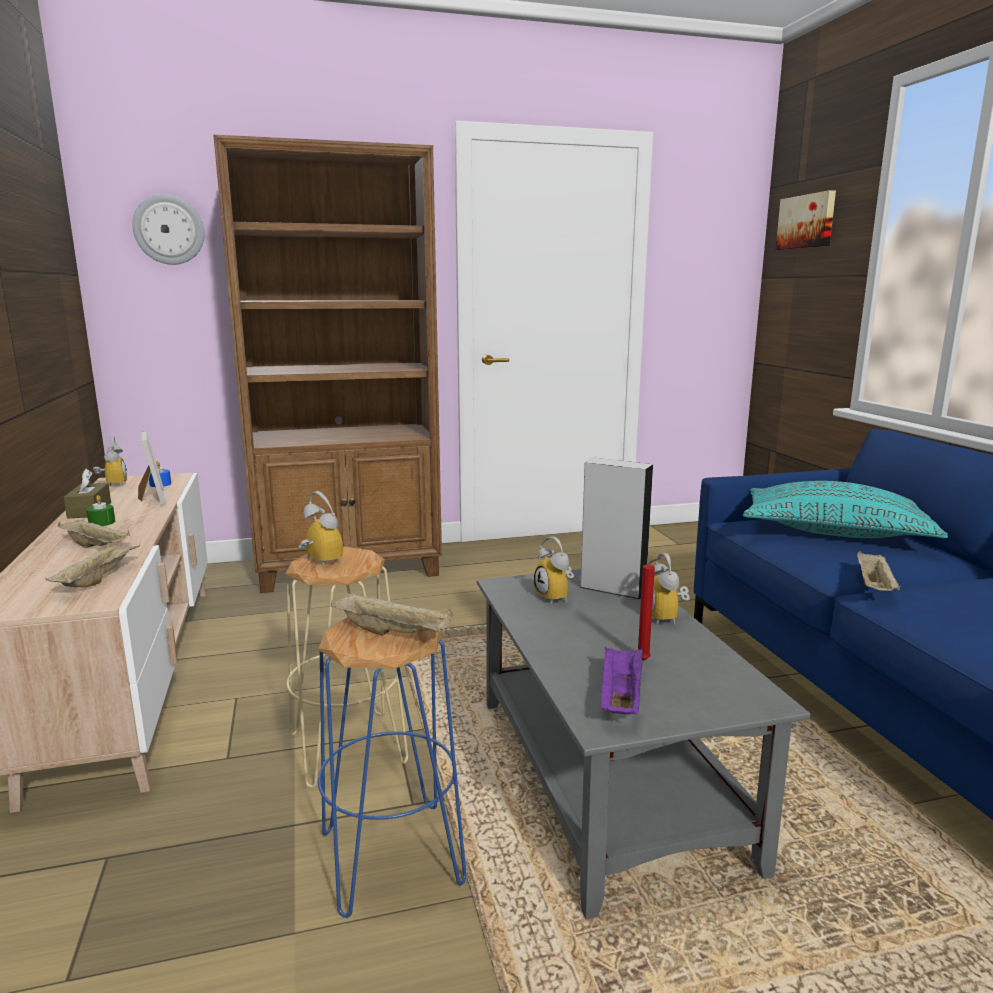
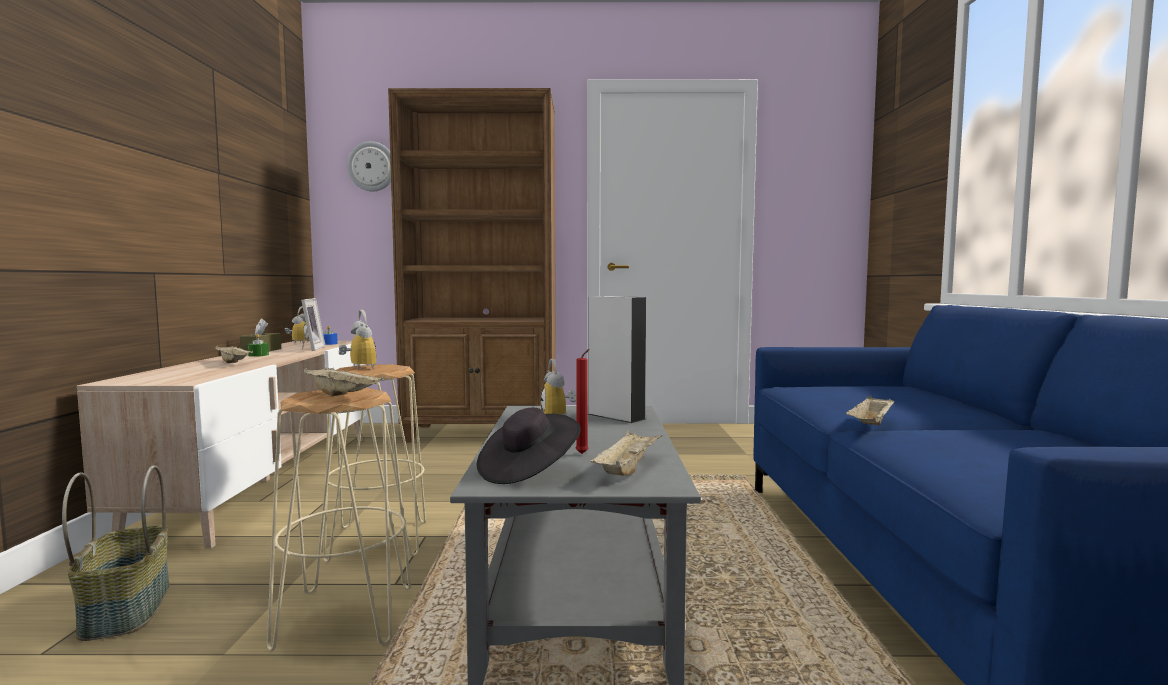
camera: 15 degrees right, 10 degrees down
beige tray [46,543,140,587] -> beige tray moved to [590,430,663,476]
blue stool [318,617,466,918] -> beige stool [267,388,411,651]
purple tray [600,646,643,714] -> black hat [477,408,581,484]
alarm clock [652,553,690,625] -> none
turquoise pillow [743,481,948,538] -> none
picture [776,190,836,250] -> none
none -> basket [62,465,169,641]

